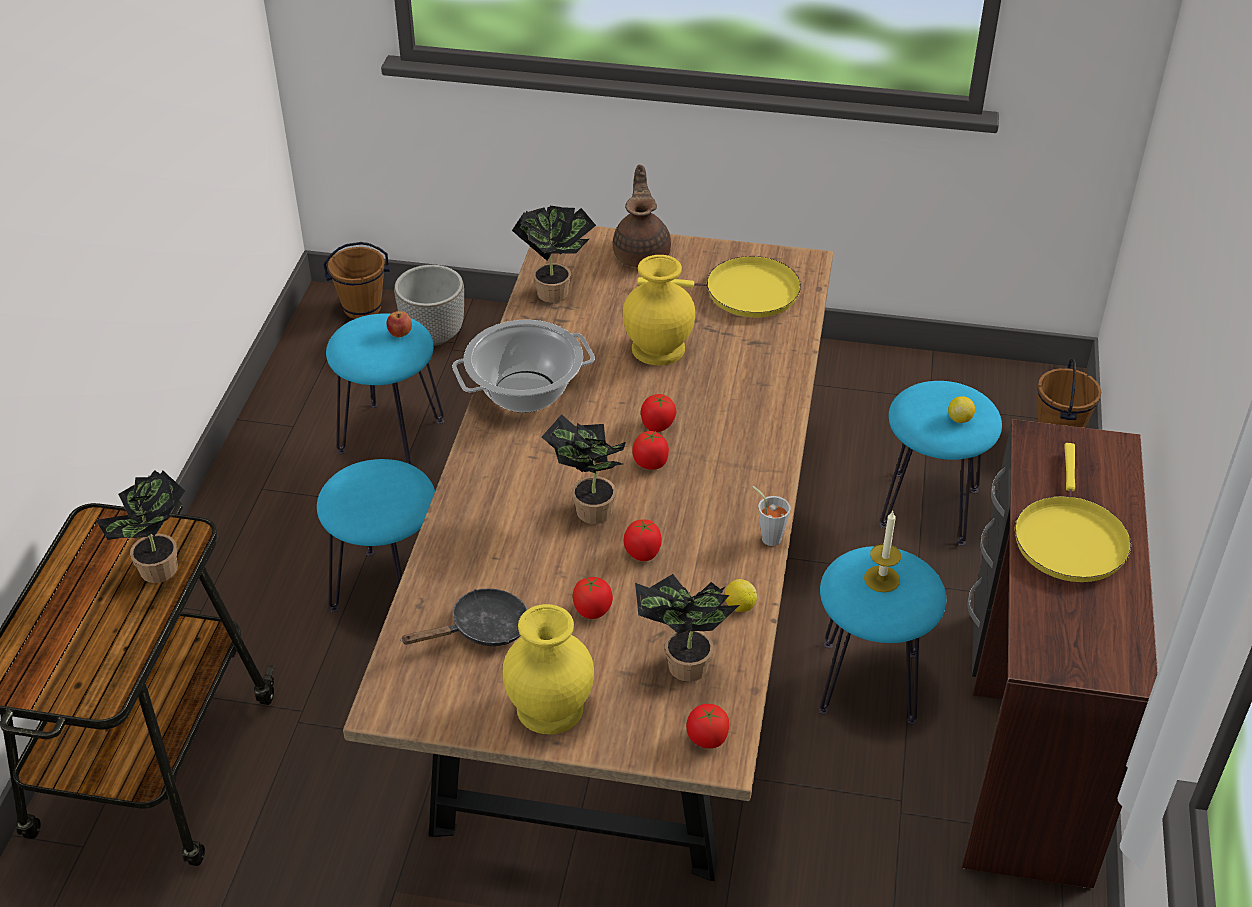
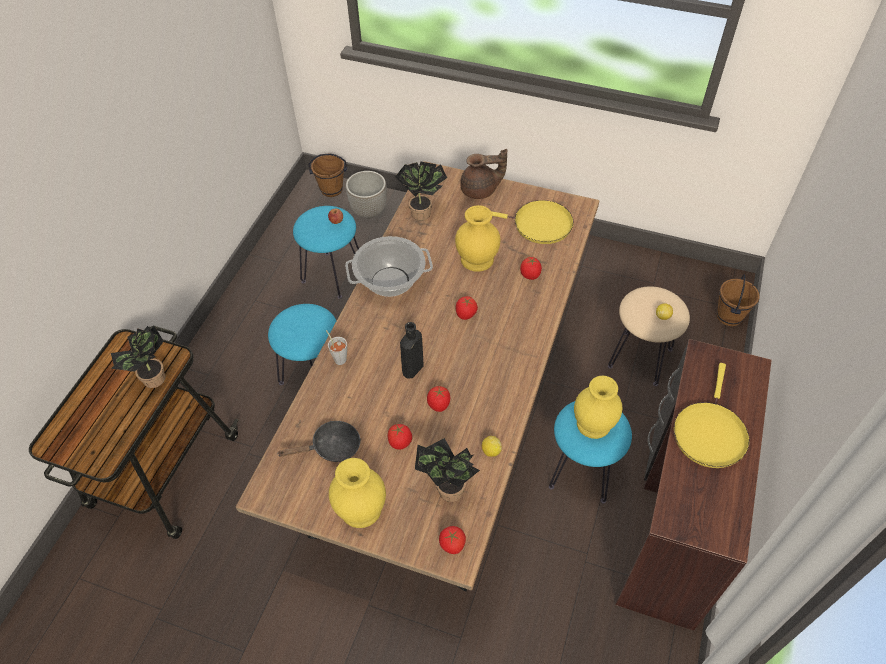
camera: 10 degrees right, 10 degrees up
potted plant [542,414,628,524] -> black bottle [400,322,423,378]
brown teapot [613,165,671,267] -> brown teapot turned 75 degrees clockwise [460,149,507,199]
tomato [632,430,669,470] -> tomato moved to [520,257,542,280]
grey cup [752,486,791,546] -> grey cup moved to [326,330,347,365]
candle [864,510,901,593] -> yellow vase [574,376,622,439]
turquoise stool [879,381,1002,546] -> beige stool [608,286,690,386]

